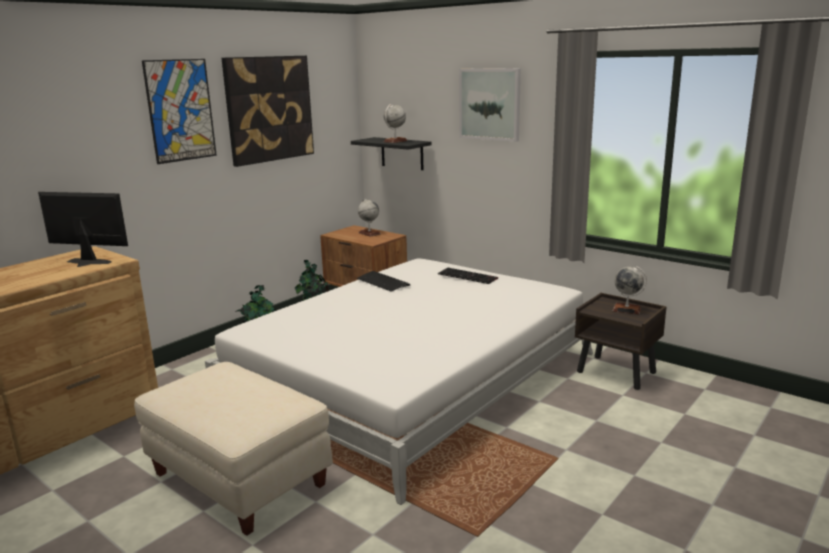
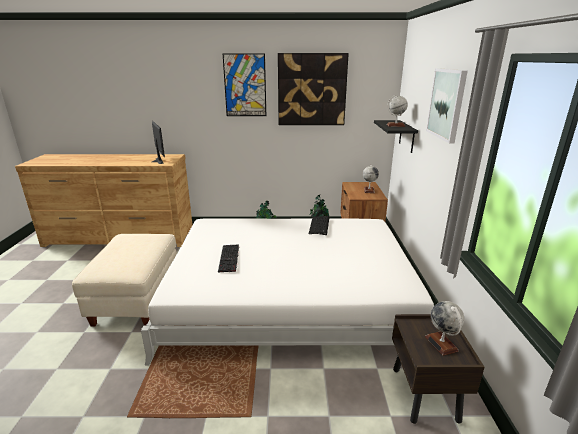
camera: 50 degrees right, 5 degrees up
keyboard [438,268,498,284] -> keyboard moved to [218,244,239,272]

